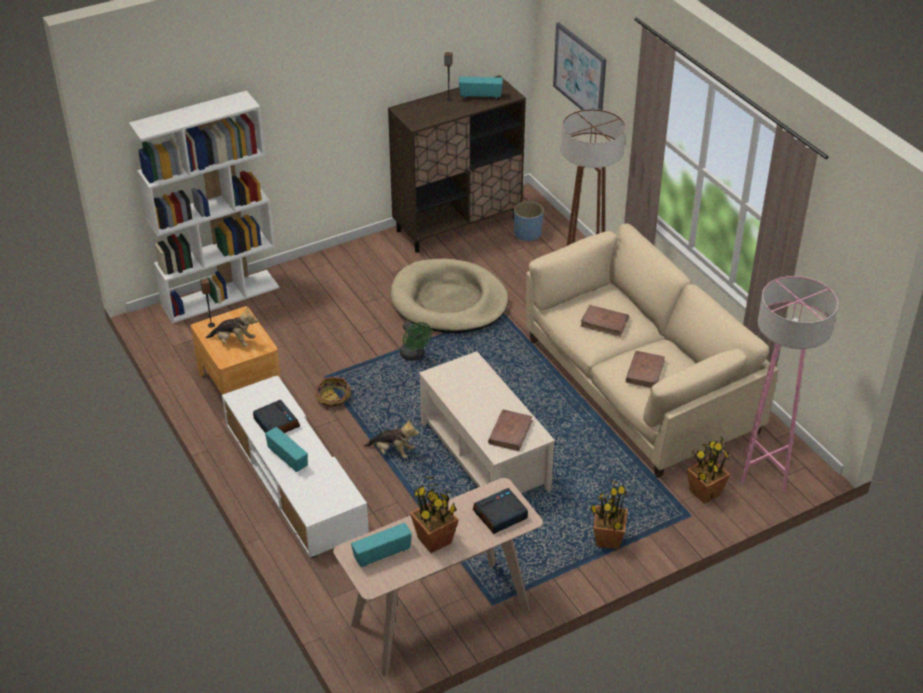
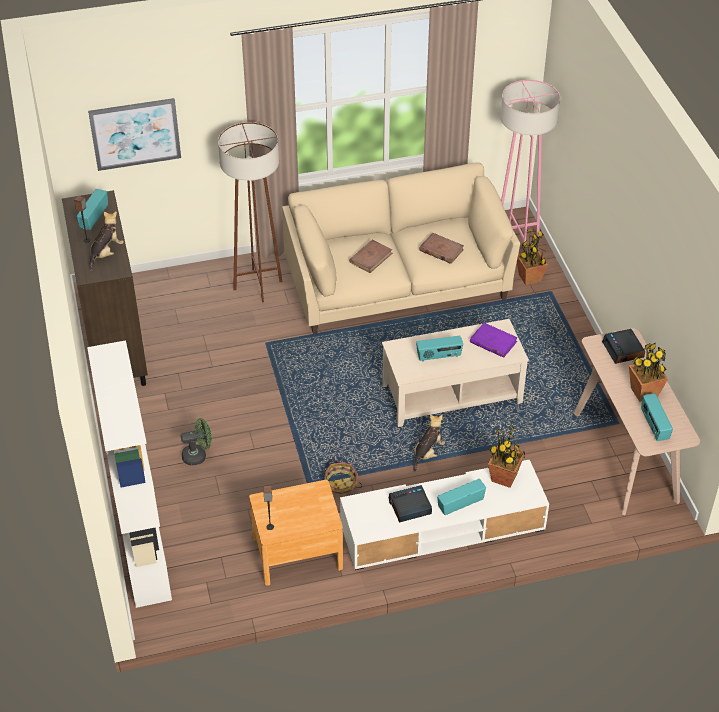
camera: 75 degrees left, 5 degrees up
plush toy [206,307,258,346] -> plush toy moved to [89,212,124,270]
beige dog bed [391,259,509,333] -> none
green fan [400,321,432,361] -> green fan moved to [181,418,211,466]
brown book [488,410,533,451] -> purple book [470,323,518,358]
blue planter [514,201,544,241] -> none
potted plant [590,480,628,549] -> potted plant moved to [488,425,525,488]
none -> radio [416,336,463,362]

